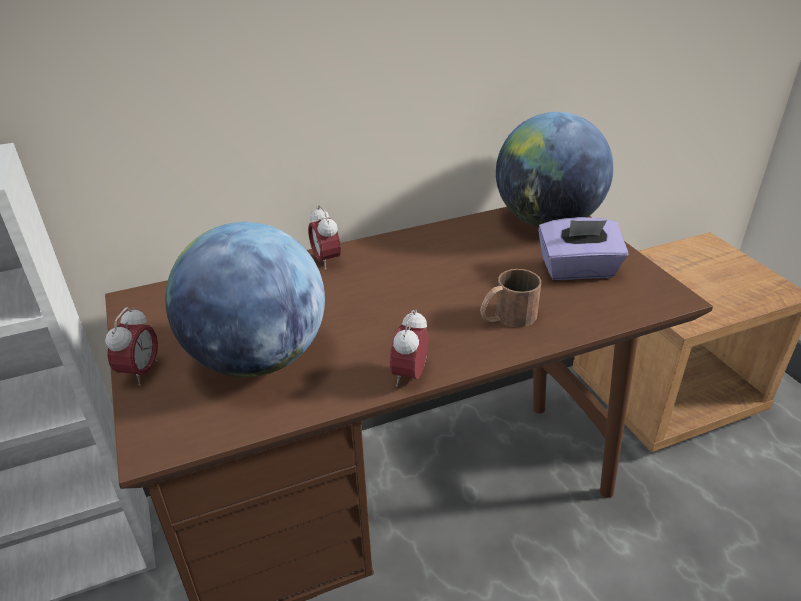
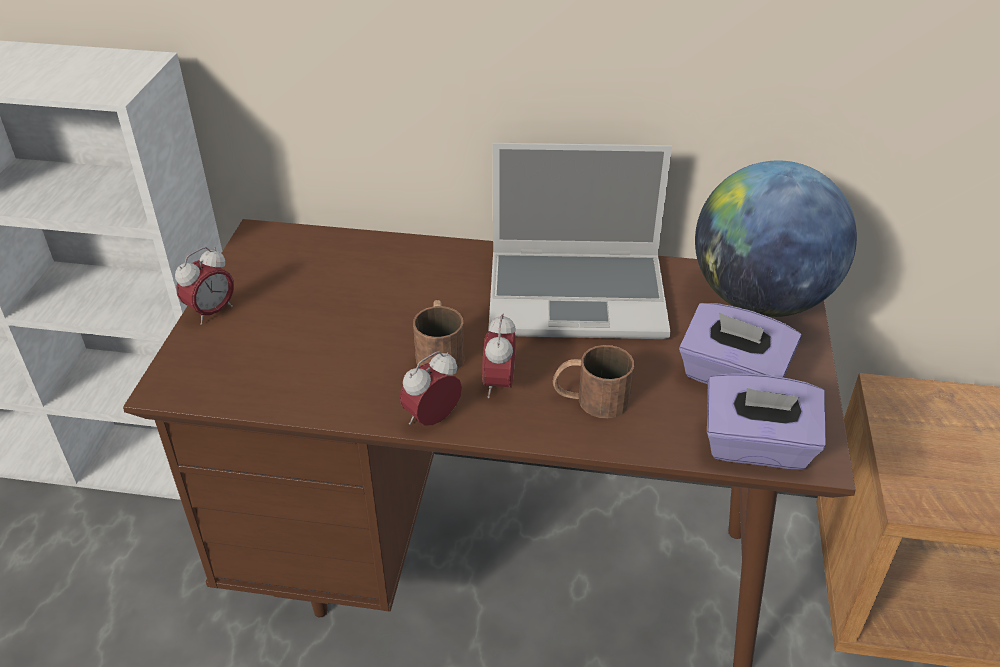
camera: 30 degrees right, 5 degrees up
globe [165,222,325,377] -> none
alarm clock [308,205,341,270] -> alarm clock moved to [482,314,516,398]
none -> brown mug [413,300,465,370]
none -> laptop [489,143,672,339]
none -> purple tissue box [707,373,826,470]

